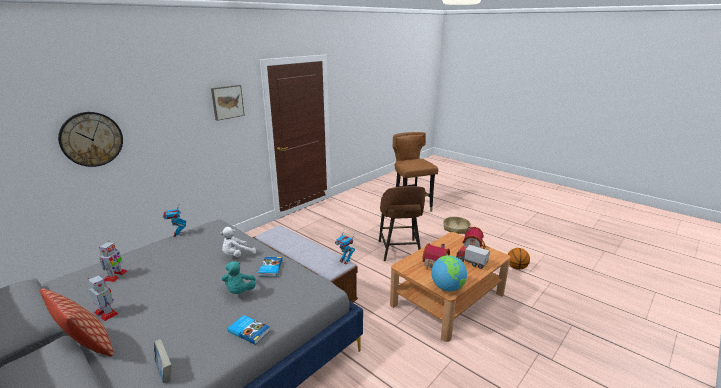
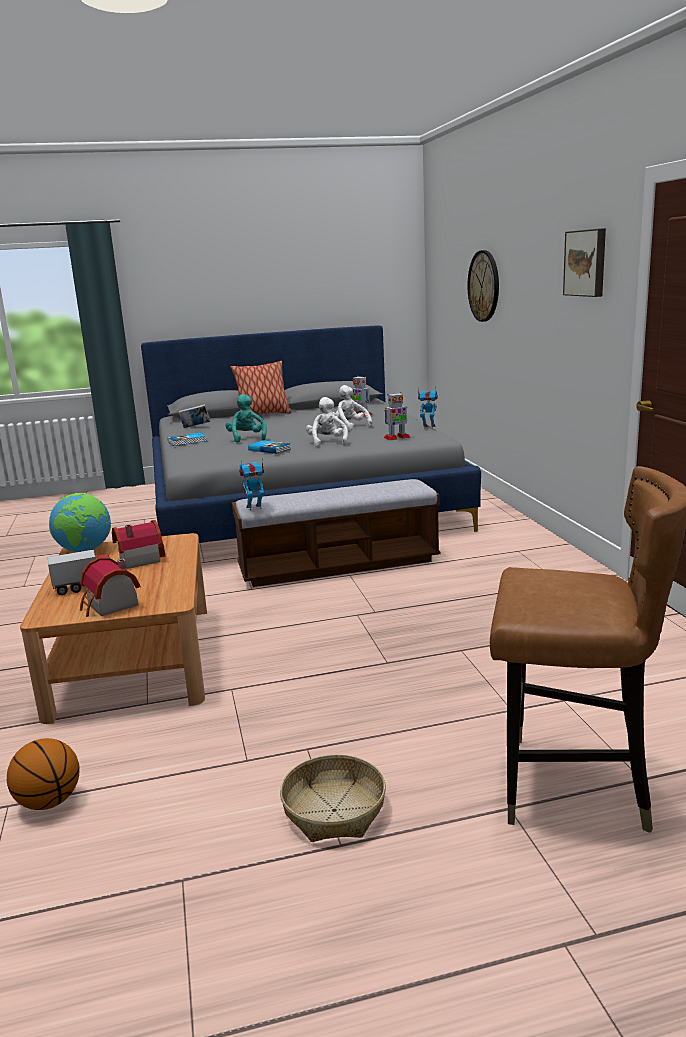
camera: 125 degrees right, 5 degrees down
toy robot [88,275,118,321] -> toy robot moved to [384,392,410,441]
turquoise plush toy [222,261,256,294] -> turquoise plush toy turned 45 degrees clockwise [225,394,267,443]
brown stool [379,186,425,261] -> none
none -> white plush toy [332,385,373,430]

